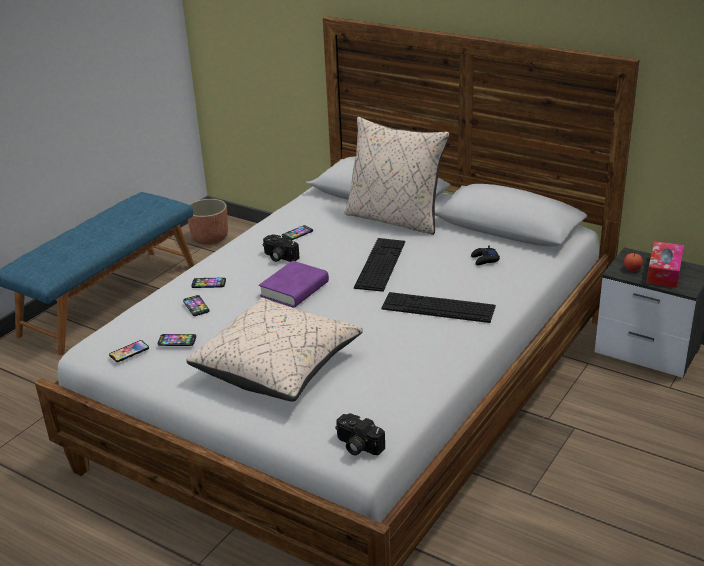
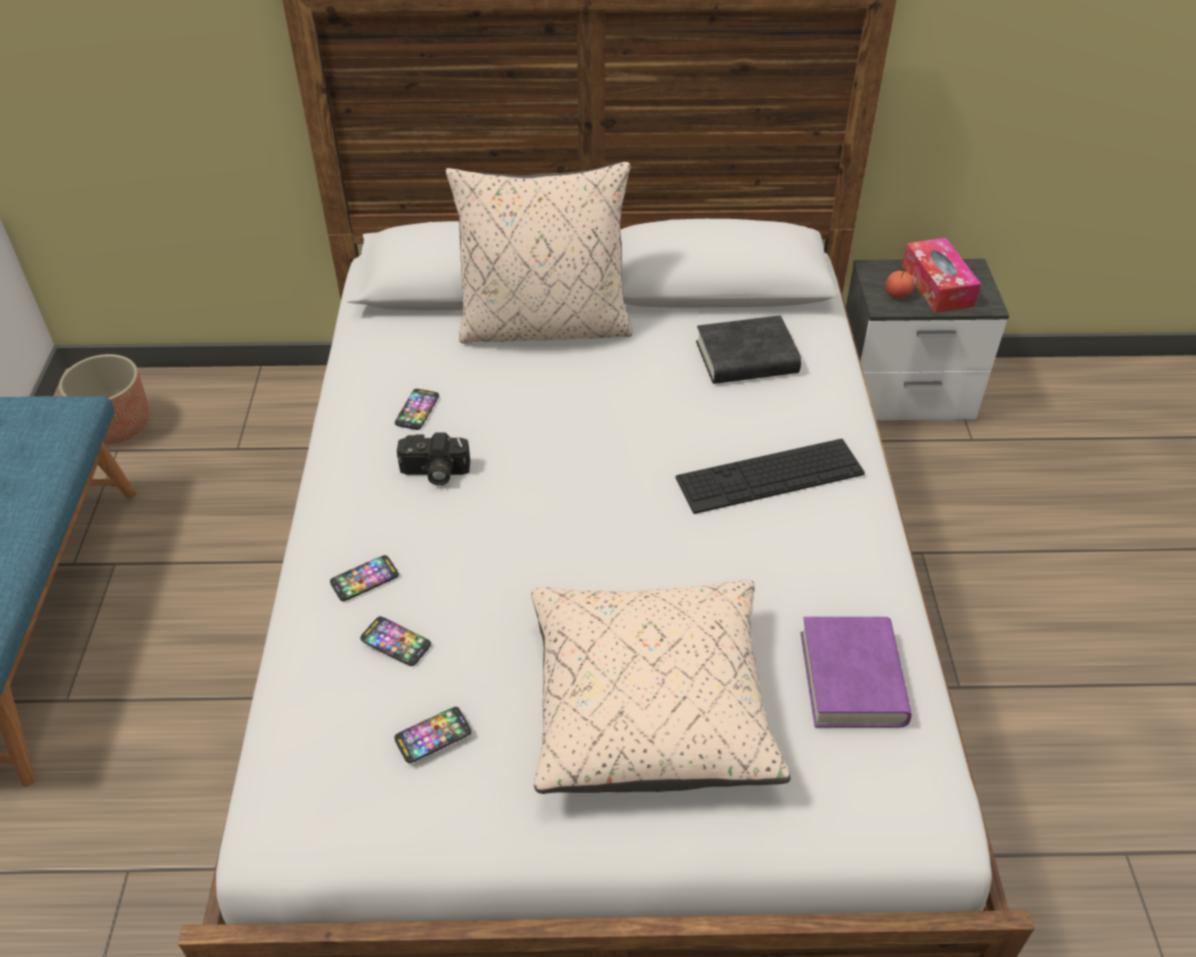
camera: 35 degrees left, 15 degrees up
phone [109,340,149,362] -> none
purple book [259,261,329,308] -> purple book moved to [801,617,912,727]
camera [335,413,385,455] -> none
keyboard [354,238,405,292] -> none
black game controller [471,246,500,265] -> black book [696,315,801,384]

